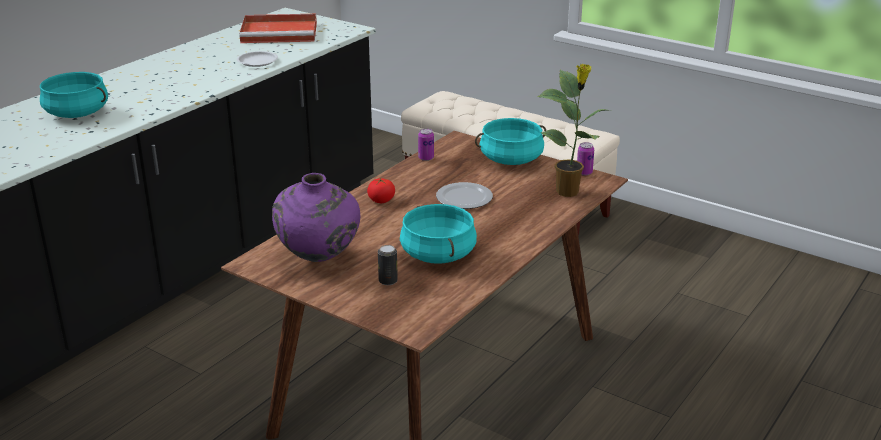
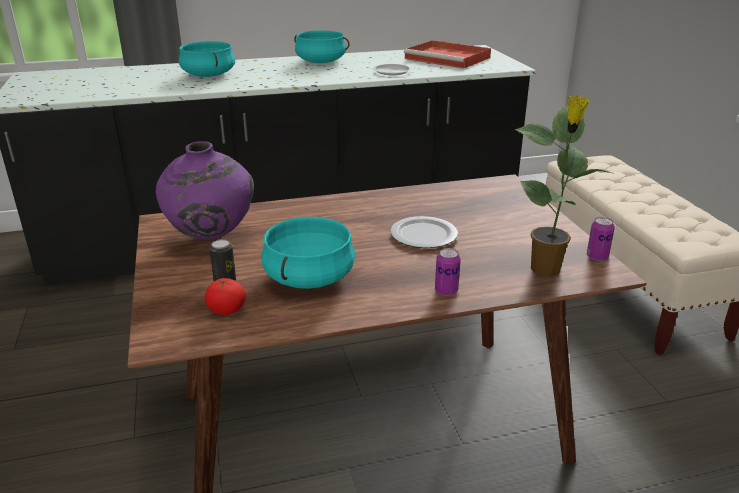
camera: 40 degrees right, 0 degrees up
tomato [367,178,395,203] -> tomato moved to [205,278,246,315]
can [418,128,434,161] -> can moved to [435,248,461,296]
turquoise cooking pot [475,118,546,165] -> turquoise cooking pot moved to [294,30,350,63]

